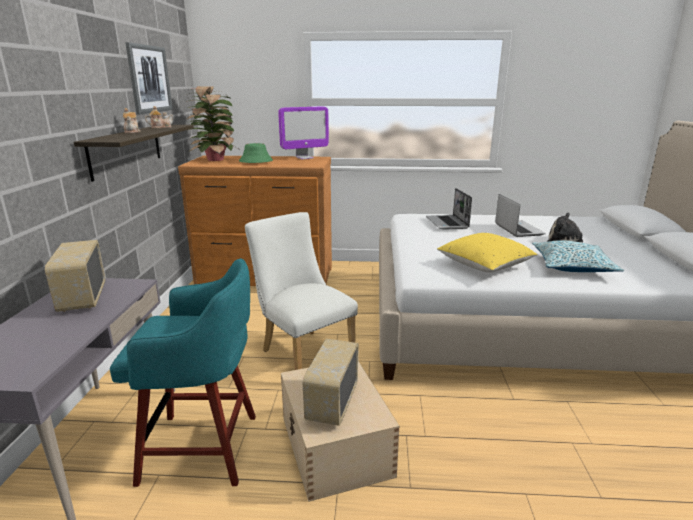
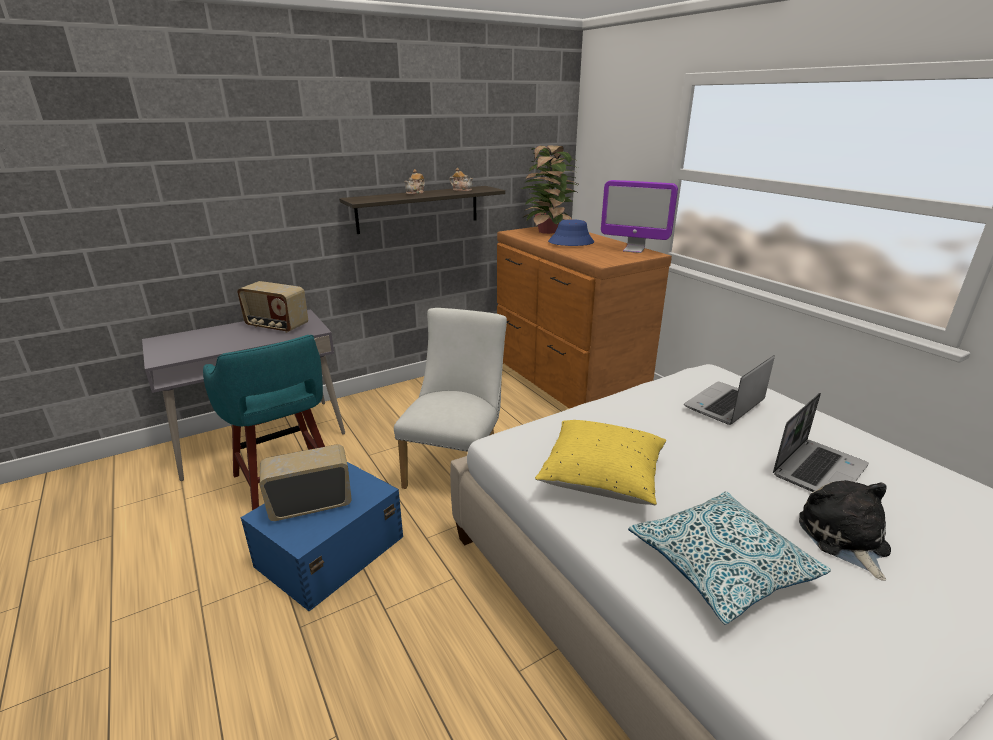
camera: 55 degrees right, 5 degrees up
radio [45,240,105,312] -> radio turned 105 degrees counterclockwise [237,281,308,333]
picture [125,42,173,114] -> none
green hat [239,143,273,163] -> blue hat [548,219,594,246]
beige storage box [281,361,400,502] -> blue storage box [240,462,403,611]

